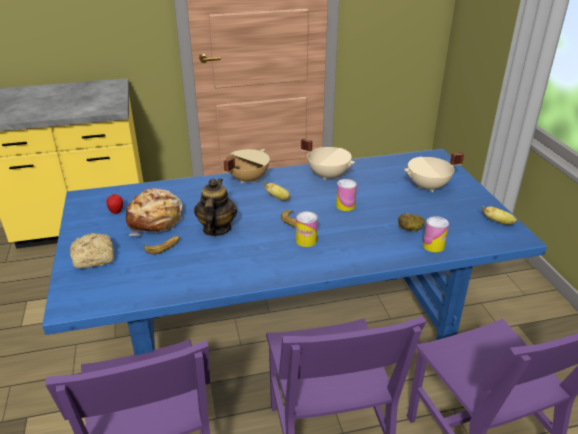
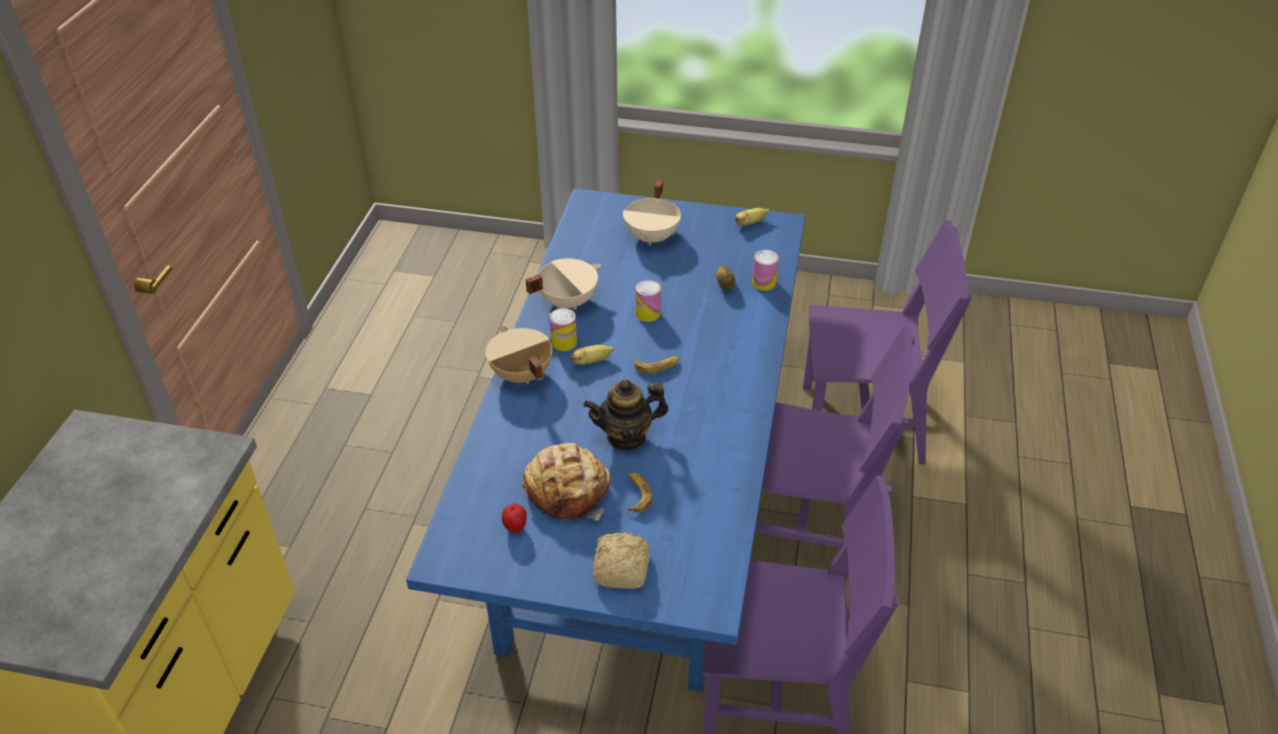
camera: 65 degrees left, 10 degrees up
teapot [194,178,237,236] -> teapot turned 45 degrees counterclockwise [583,379,669,450]
can [296,211,318,247] -> can moved to [549,308,577,351]

